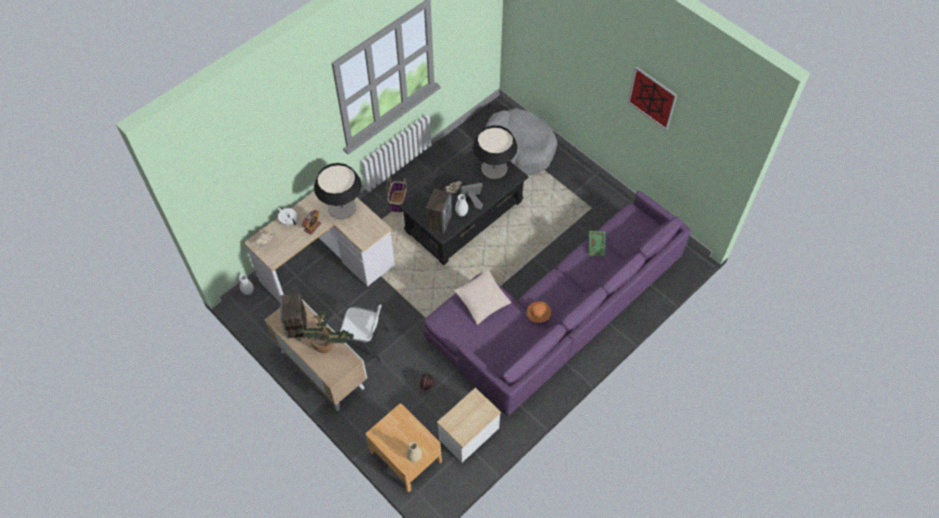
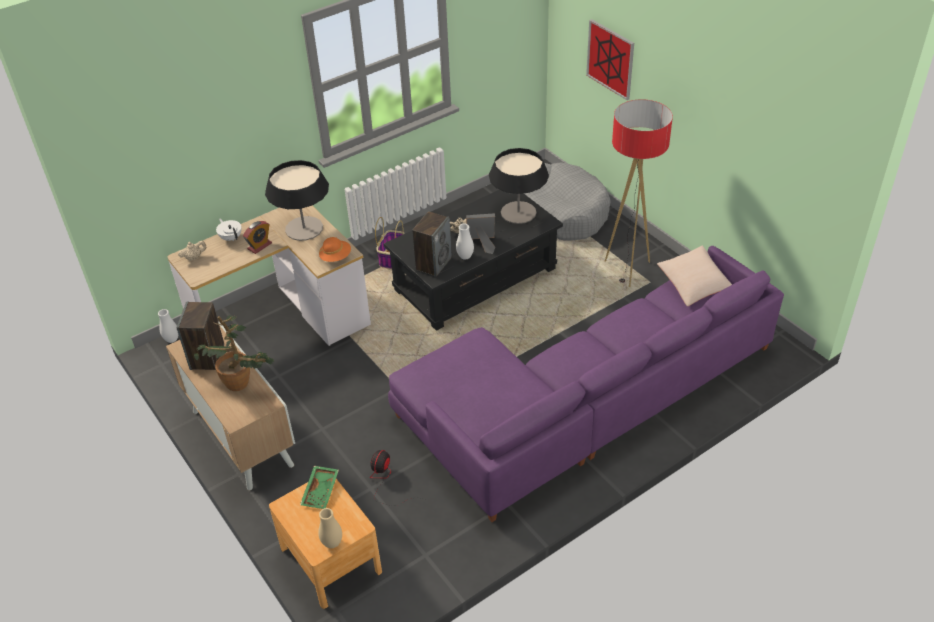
camera: 10 degrees right, 15 degrees down
white chair [340,305,389,361] -> none
side table [437,388,501,462] -> none
beige pillow [454,269,511,325] -> beige pillow moved to [657,246,732,306]
orange hat [526,301,551,323] -> orange hat moved to [319,237,351,262]
green tray [589,231,606,256] -> green tray moved to [300,466,339,509]
picture [628,67,677,130] -> picture moved to [586,19,634,100]
none -> floor lamp [605,99,673,287]

